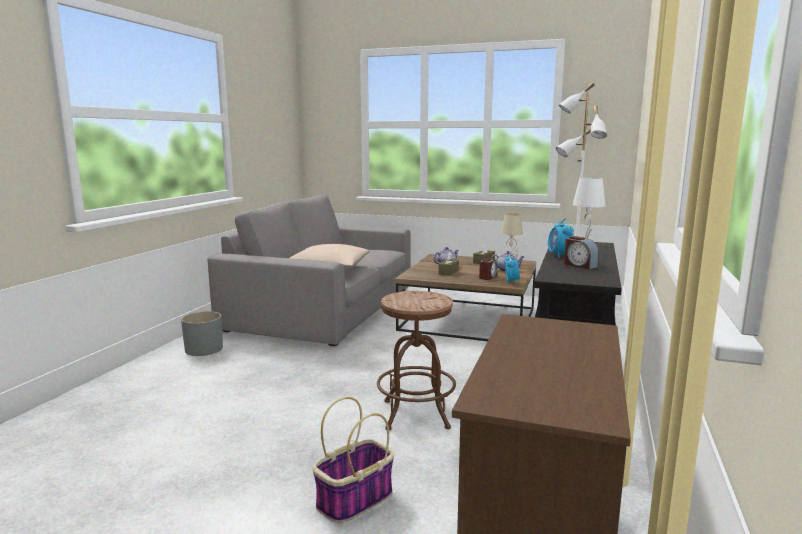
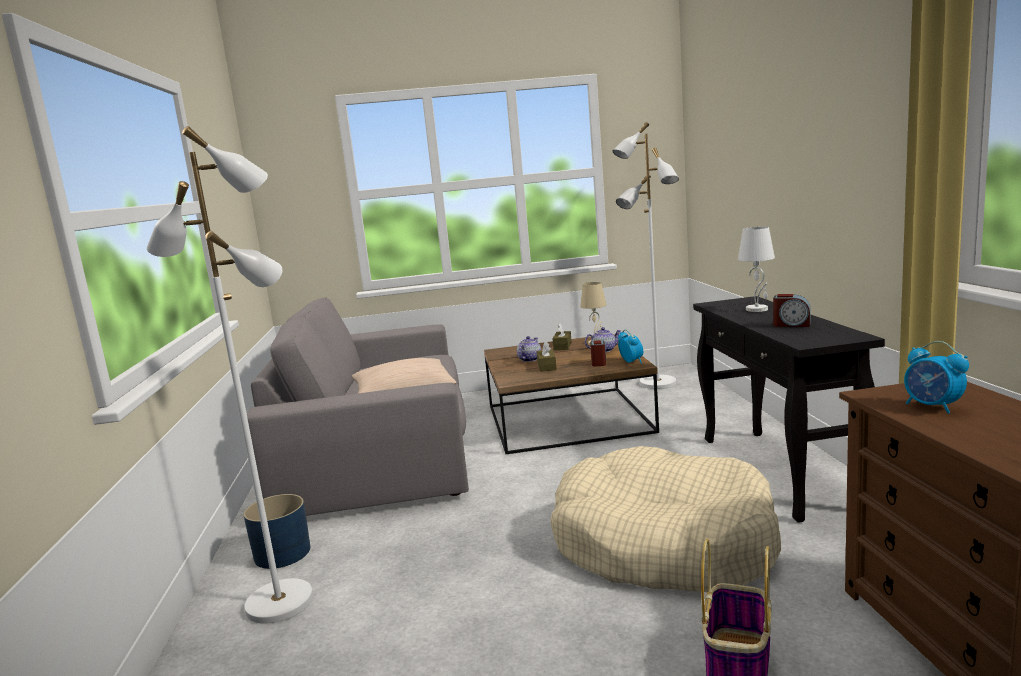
camera: 25 degrees left, 0 degrees up
grey planter [181,311,223,356] -> blue planter [244,494,310,569]
brown stool [377,291,456,430] -> beige dog bed [550,446,781,592]
alarm clock [548,218,574,258] -> alarm clock moved to [904,341,969,414]
none -> white floor lamp [147,126,313,624]

